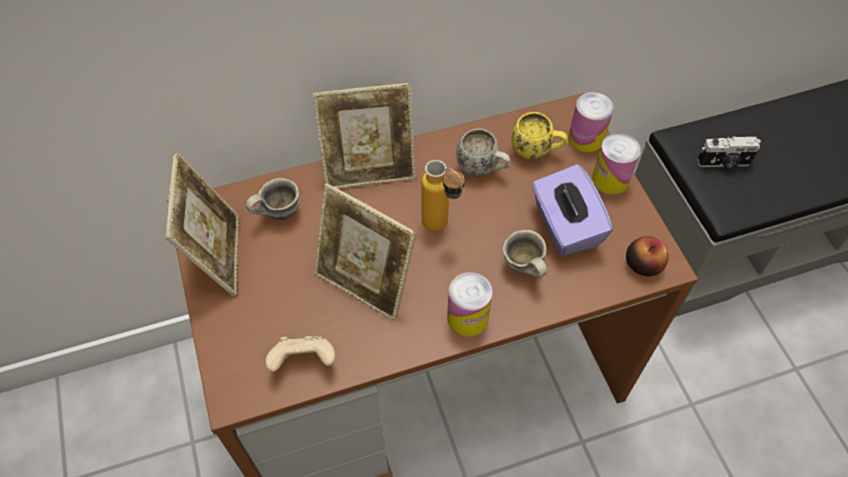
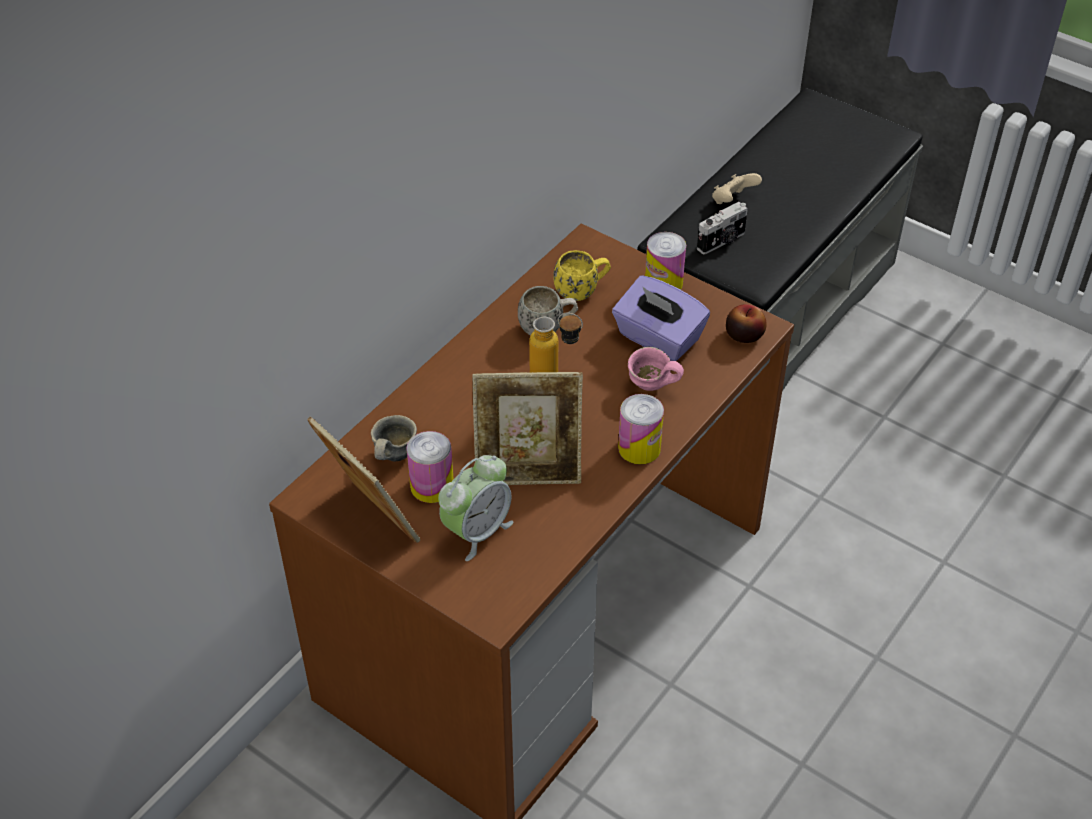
camera: 35 degrees left, 10 degrees down
beige game controller [265,336,335,372] -> beige game controller moved to [712,173,762,204]
picture frame [312,83,416,189] -> none
grey mug [503,230,547,278] -> pink mug [628,347,684,391]
can [568,92,614,152] -> can moved to [406,431,454,503]
none -> alarm clock [438,455,514,561]

